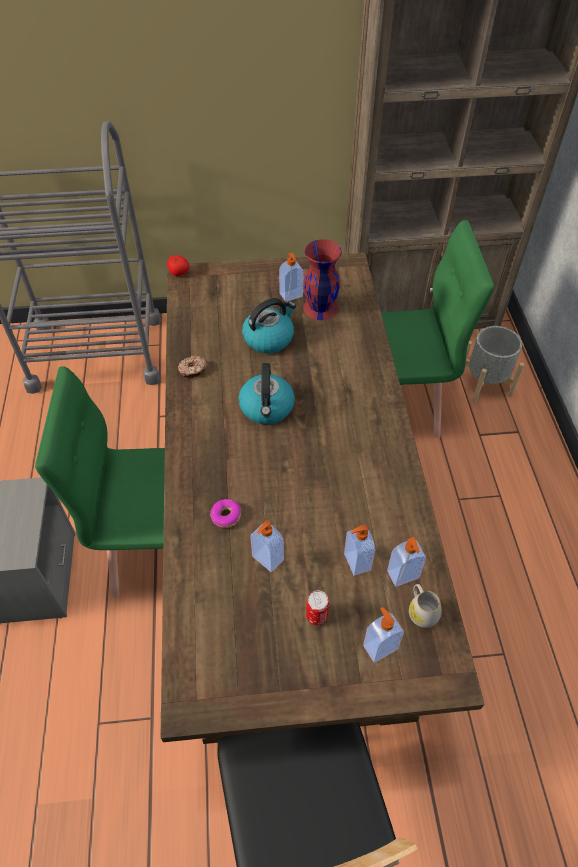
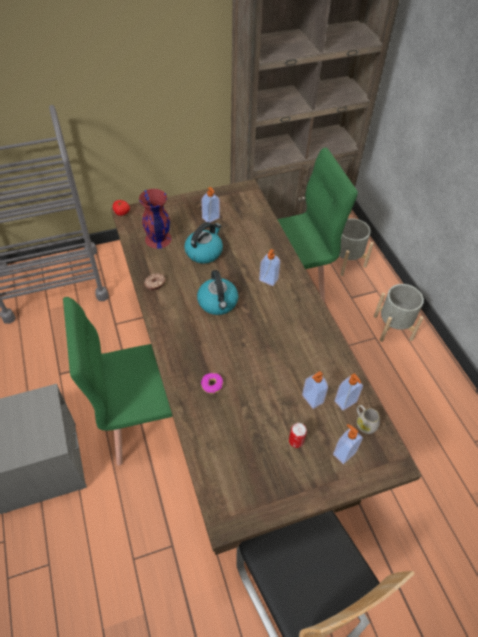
camera: 15 degrees left, 0 degrees up
soap dispenser [250,520,284,572] -> soap dispenser moved to [259,249,280,286]
red vase [303,239,342,320] -> red vase moved to [139,189,172,249]
none -> grey planter [374,284,424,342]

